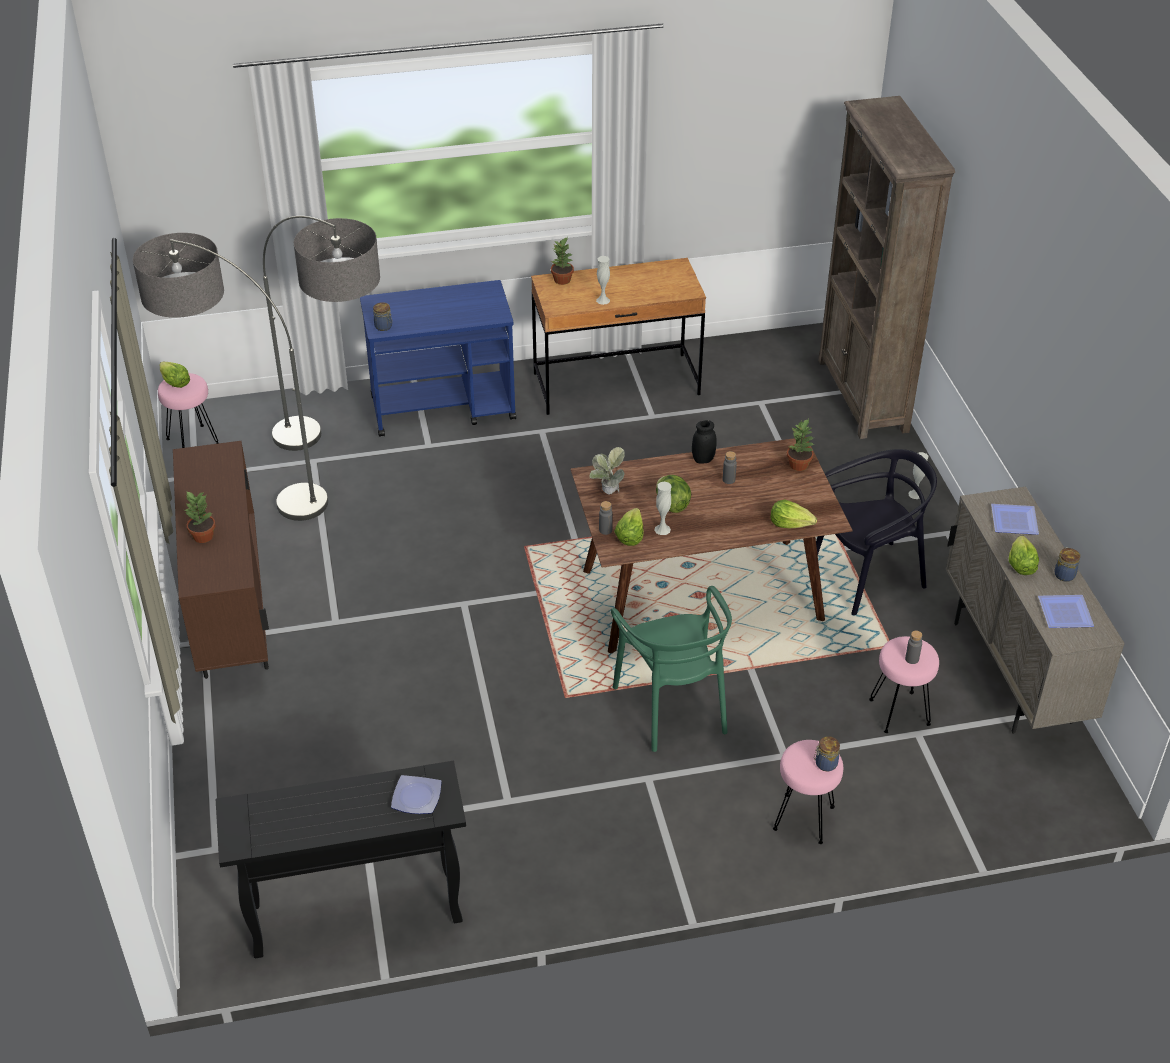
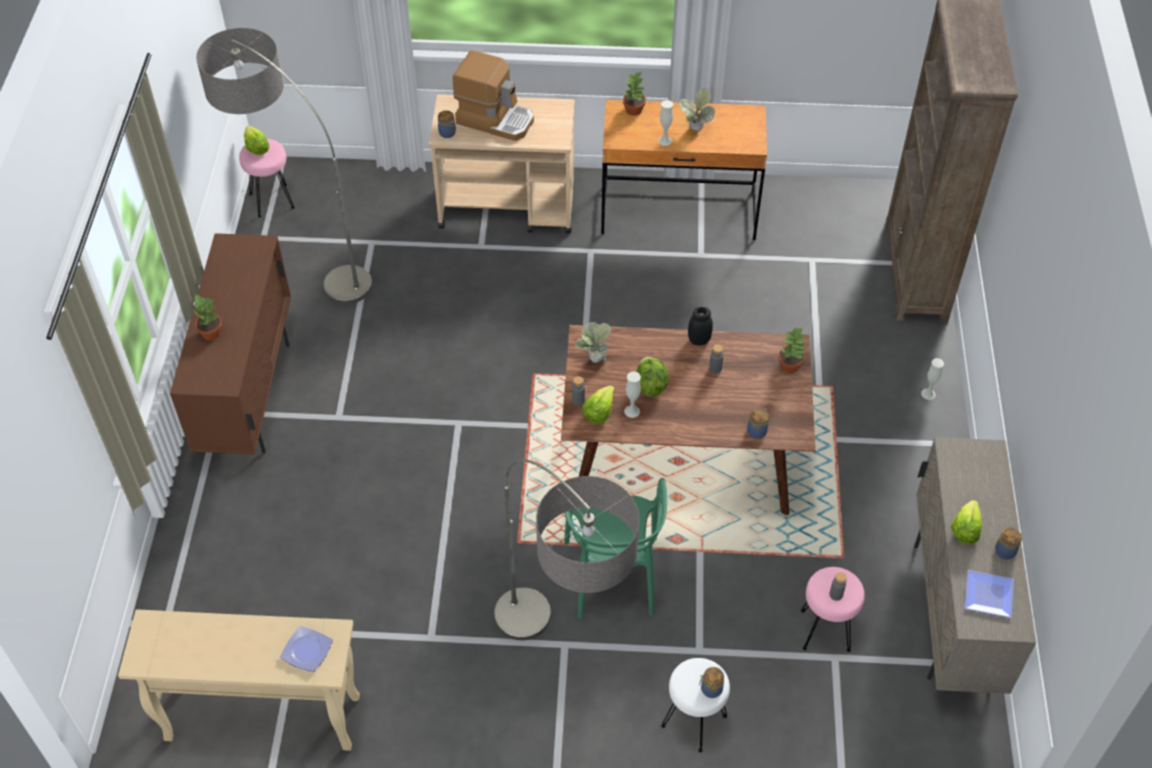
camera: 15 degrees right, 10 degrees up
black console table [216,761,466,958] -> beige console table [118,609,360,751]
floor lamp [263,216,380,451] -> floor lamp moved to [494,459,639,640]
blue cart [360,280,516,437] -> beige cart [429,94,575,233]
lettuce [770,499,817,528] -> jar [747,408,769,439]
pink stool [773,740,843,844] -> white stool [661,658,730,753]
black chair [816,449,937,615] -> none
plate [991,504,1039,535] -> none
none -> coffee machine [453,50,534,141]
none -> potted plant [679,88,715,131]

